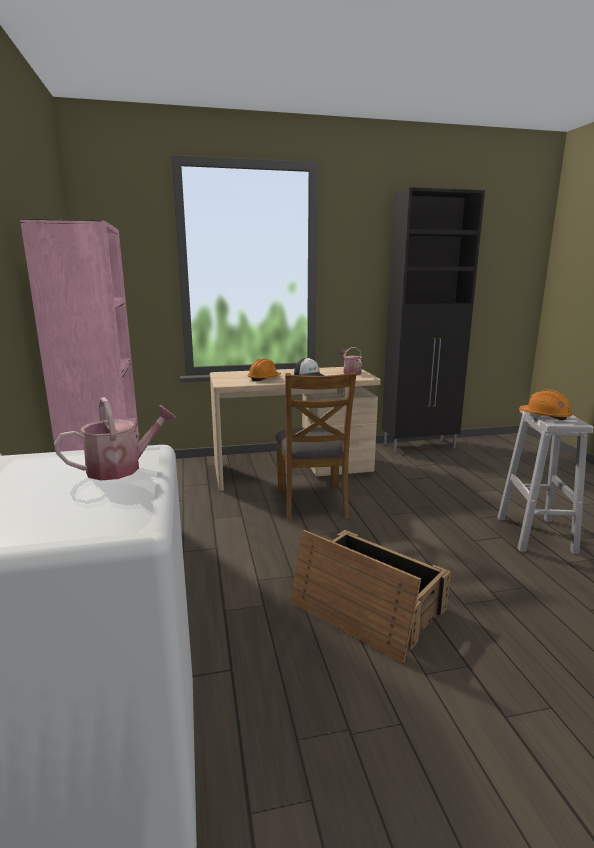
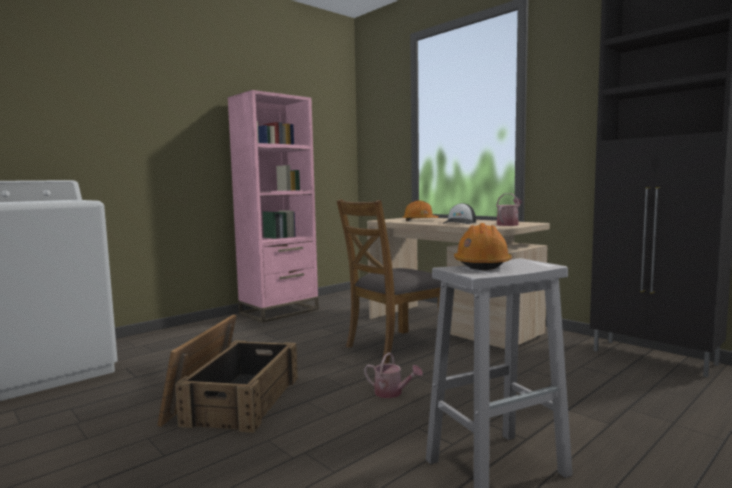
camera: 60 degrees right, 10 degrees down
watering can [54,397,176,480] -> watering can moved to [364,352,423,398]

